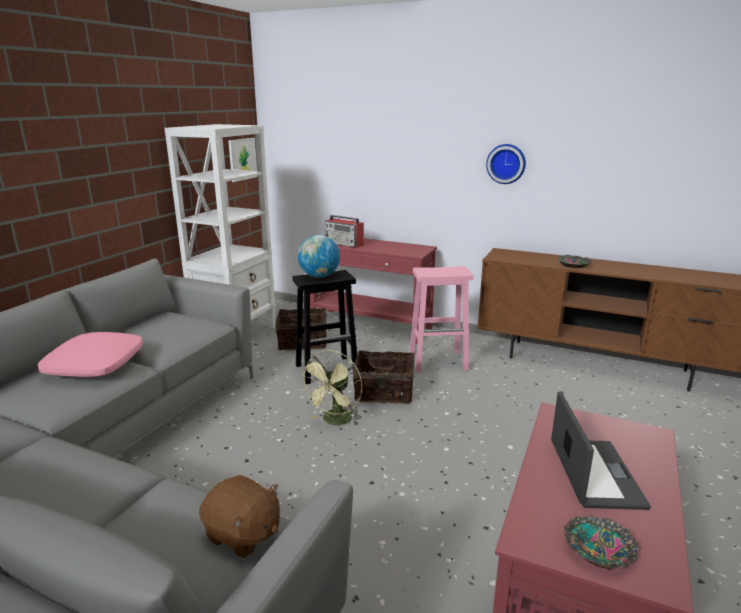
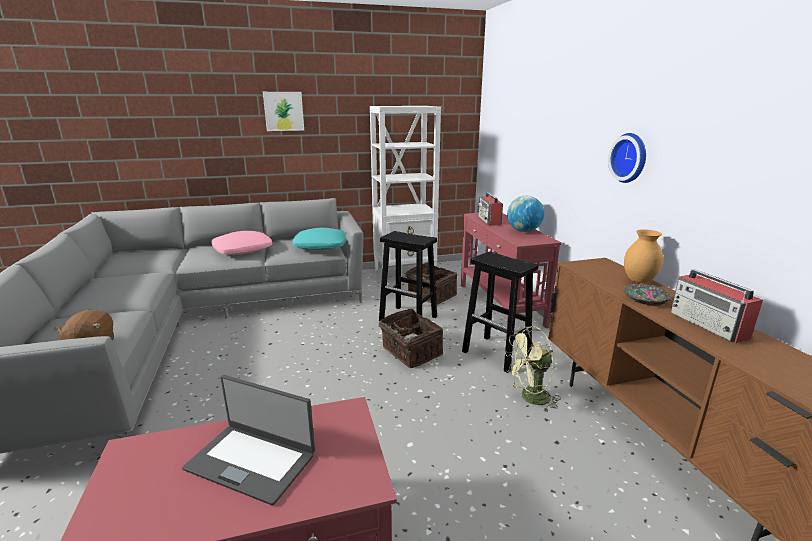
camera: 50 degrees right, 0 degrees up
picture [228,138,258,182] -> picture moved to [263,92,304,131]
globe [298,235,340,278] -> globe moved to [507,196,544,232]
green fan [299,350,362,426] -> green fan moved to [505,326,561,413]
pink stool [409,266,474,372] -> black stool [462,251,538,373]
laptop [551,392,651,510] -> laptop turned 60 degrees clockwise [182,375,315,506]
bowl [564,515,639,570] -> none
none -> turquoise pillow [292,228,346,250]
none -> brown vase [624,229,663,283]
none -> radio [670,269,763,343]

